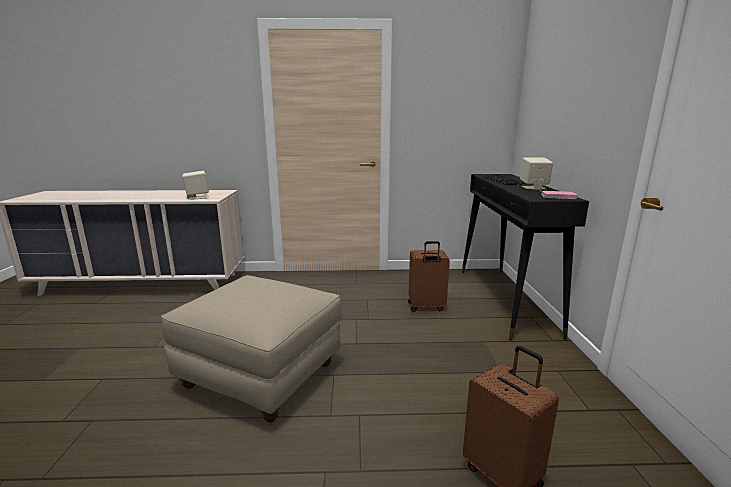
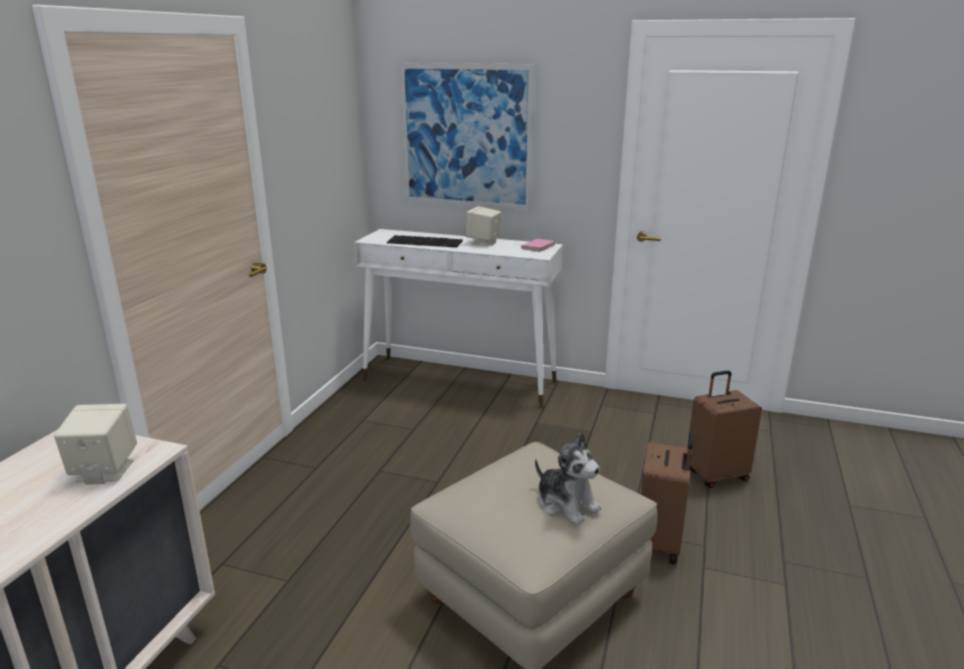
camera: 70 degrees left, 5 degrees up
brown suitcase [408,241,450,312] -> brown suitcase moved to [641,431,693,564]
black console table [462,174,589,341] -> white console table [354,229,563,409]
none -> picture [399,63,535,210]
none -> plush toy [535,433,601,525]

